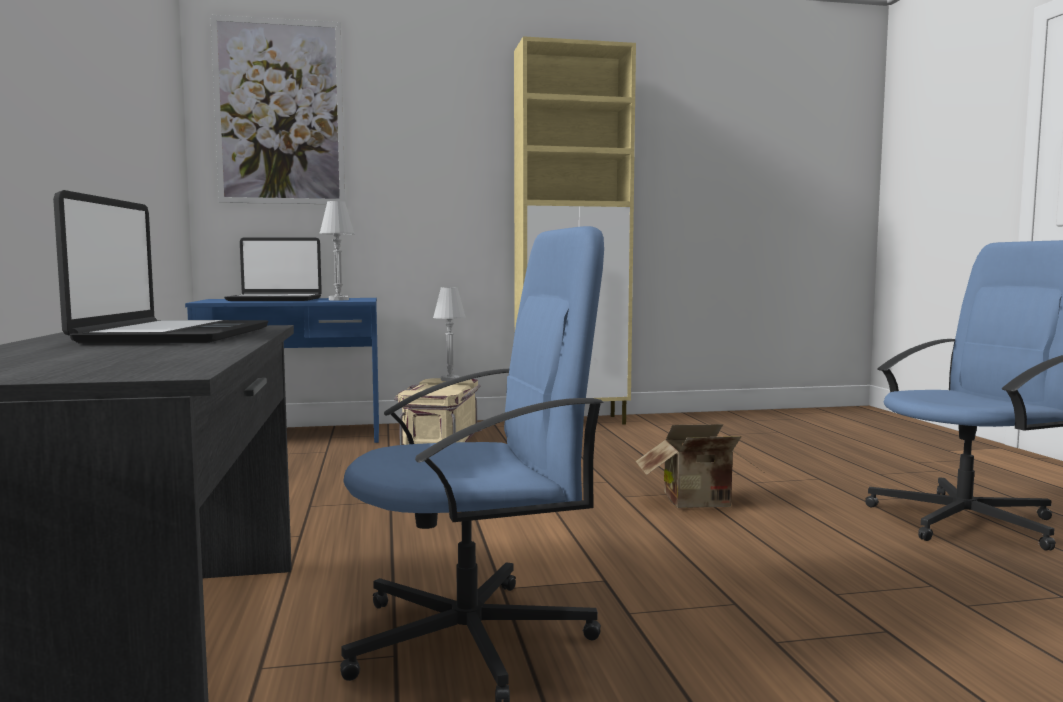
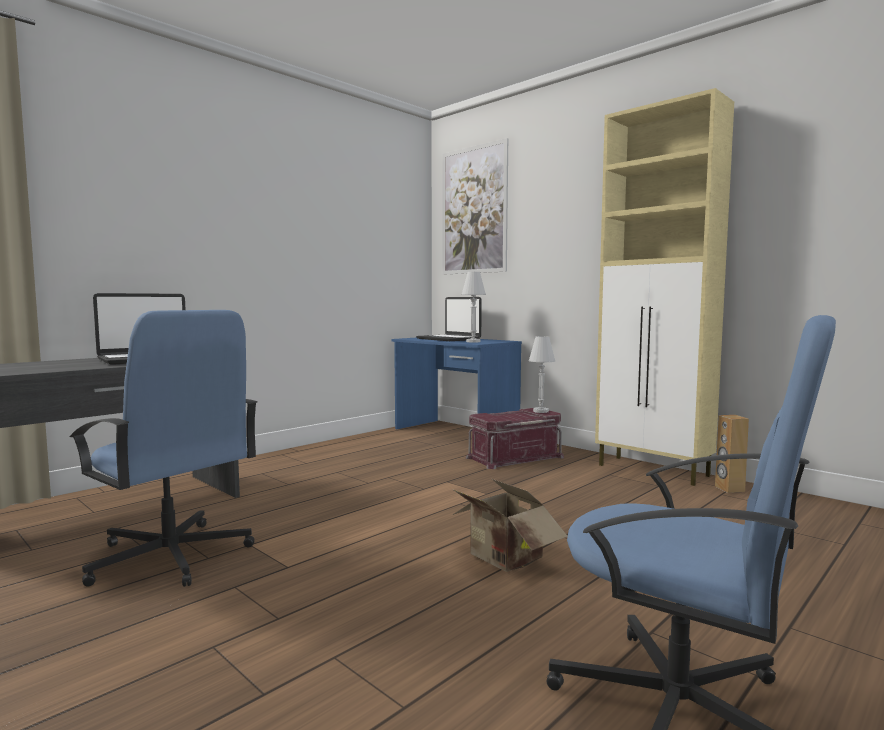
camera: 55 degrees right, 0 degrees up
beige storage box [394,378,482,445] -> red storage box [466,408,564,469]
none -> brown speaker [715,415,749,493]

